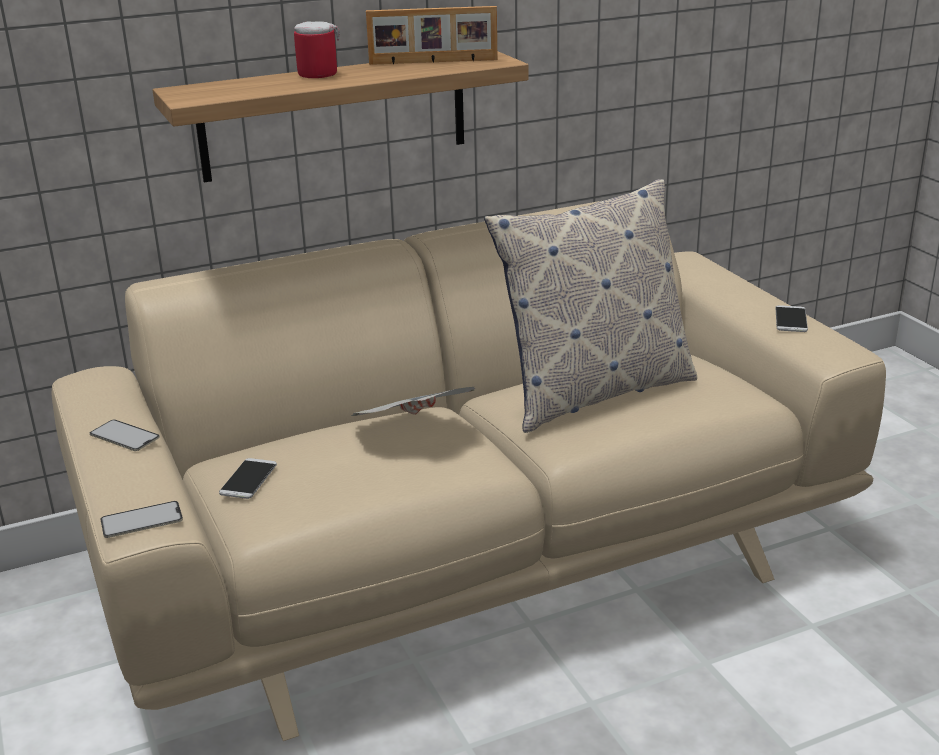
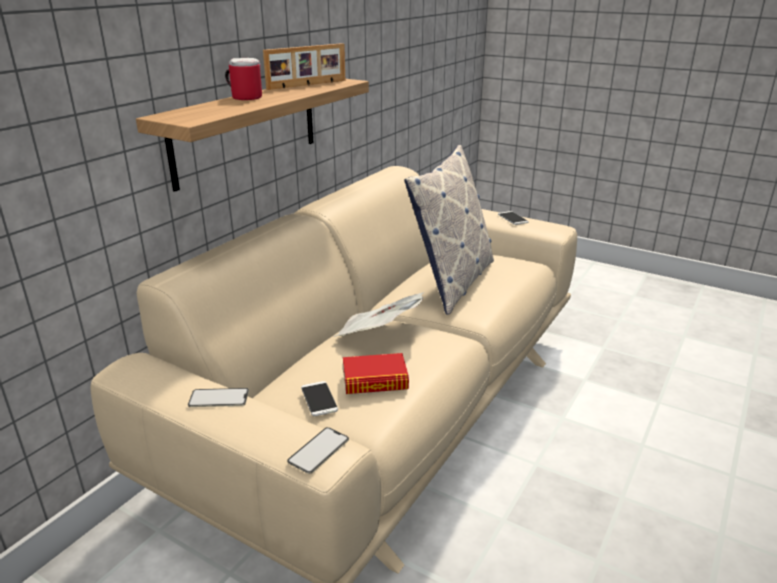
camera: 35 degrees left, 0 degrees up
none -> book [343,353,409,394]

